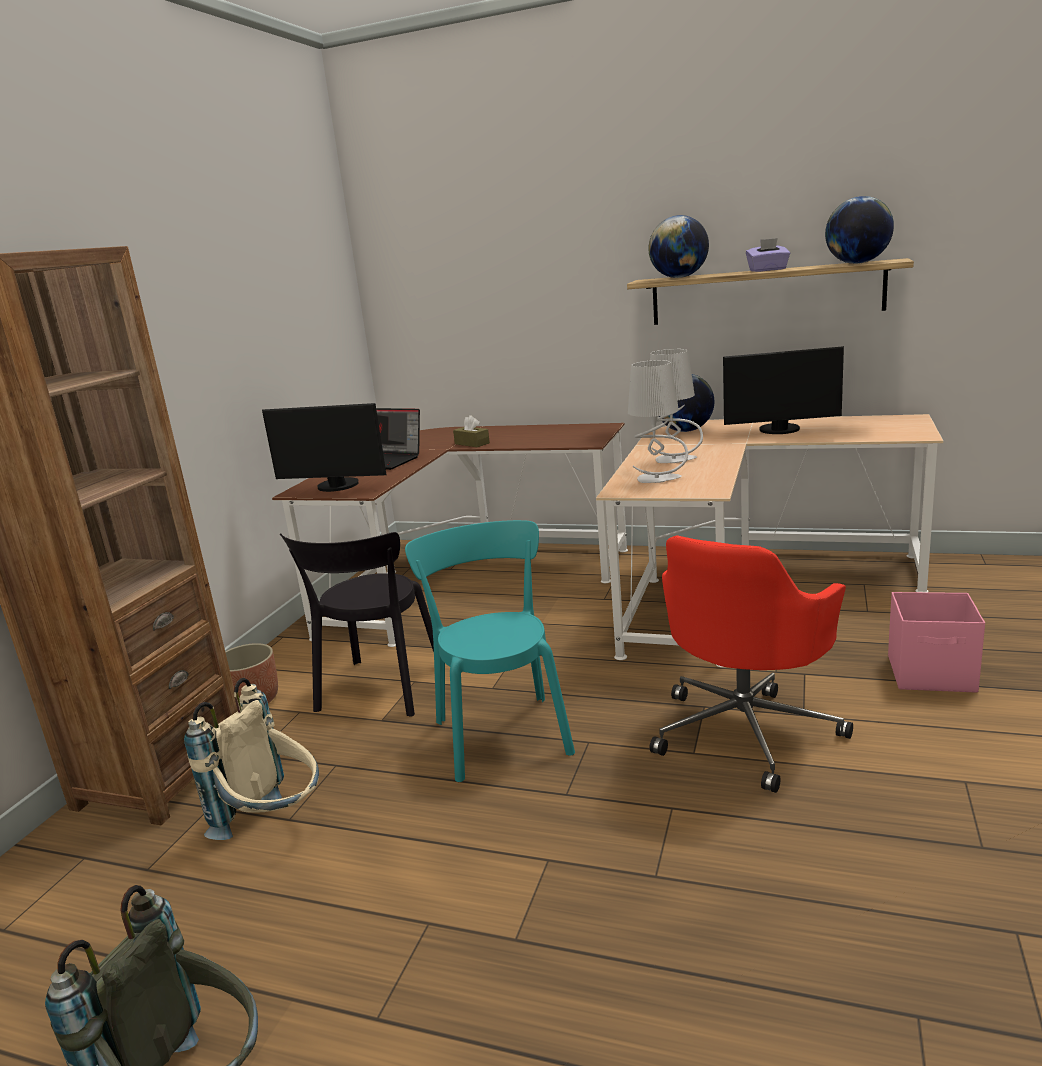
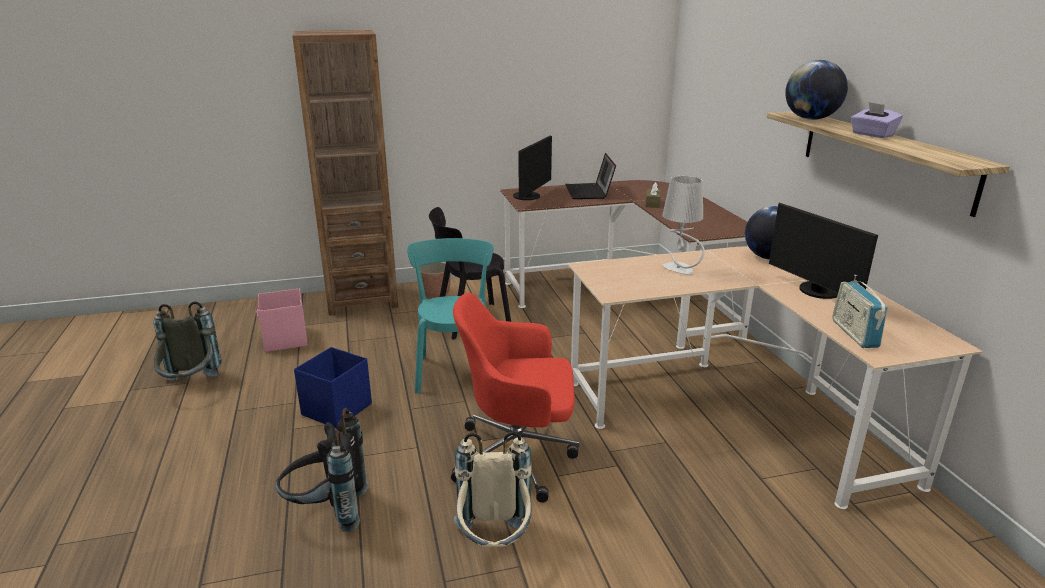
camera: 55 degrees right, 5 degrees up
beige backpack [184,678,319,840] -> beige backpack moved to [454,431,532,547]
monitor [262,403,386,492] -> monitor turned 135 degrees counterclockwise [513,135,552,200]
turquoise chair [405,520,575,782] -> turquoise chair turned 45 degrees counterclockwise [407,238,493,393]
grey table lamp [628,360,688,483] -> none
globe [825,196,894,264] -> none
pink storage box [888,592,985,693] -> pink storage box moved to [256,288,307,352]
none -> black backpack [275,408,368,532]
none -> blue storage box [294,347,372,429]
none -> radio [832,275,888,348]

